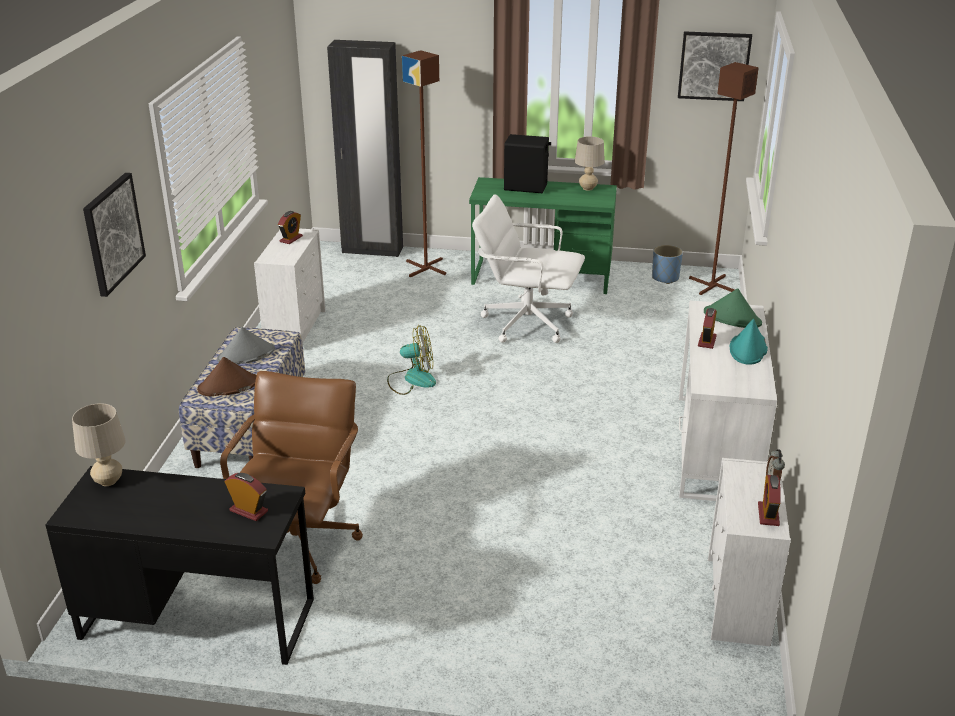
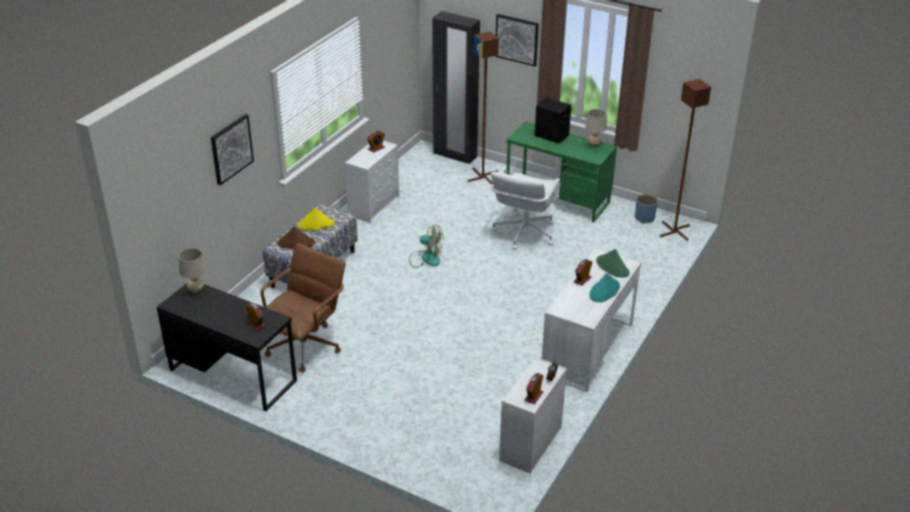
camera: 20 degrees right, 5 degrees up
grey hat [217,327,275,365] -> yellow hat [298,208,335,231]
white office chair [472,194,585,343] -> white office chair turned 105 degrees counterclockwise [491,167,561,250]
picture [678,31,752,101] -> picture moved to [495,14,539,67]

